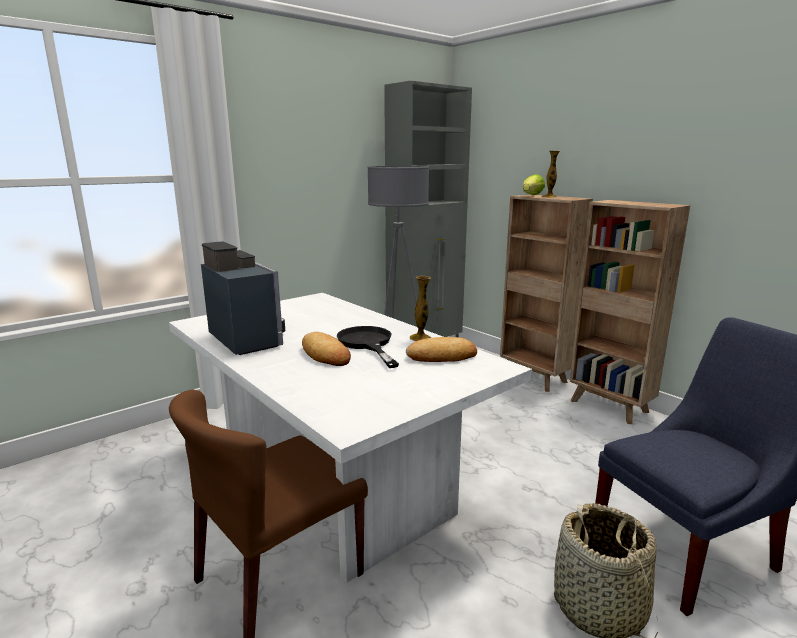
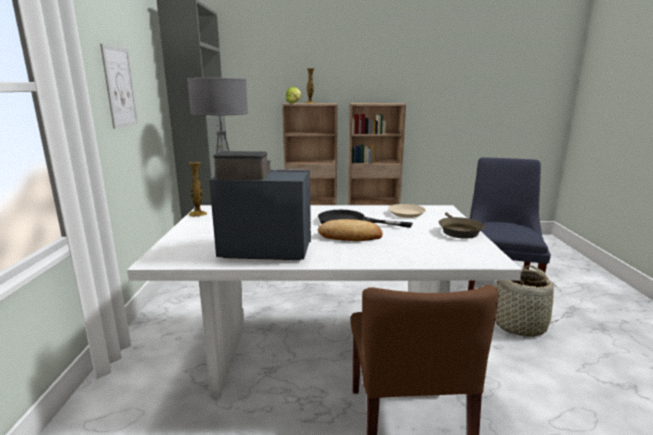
camera: 50 degrees left, 0 degrees up
bread [406,337,477,362] -> beige plate [388,204,426,218]
vase [409,276,431,341] -> vase moved to [188,162,207,217]
none -> picture [100,44,138,129]
none -> brown frying pan [439,212,485,239]

